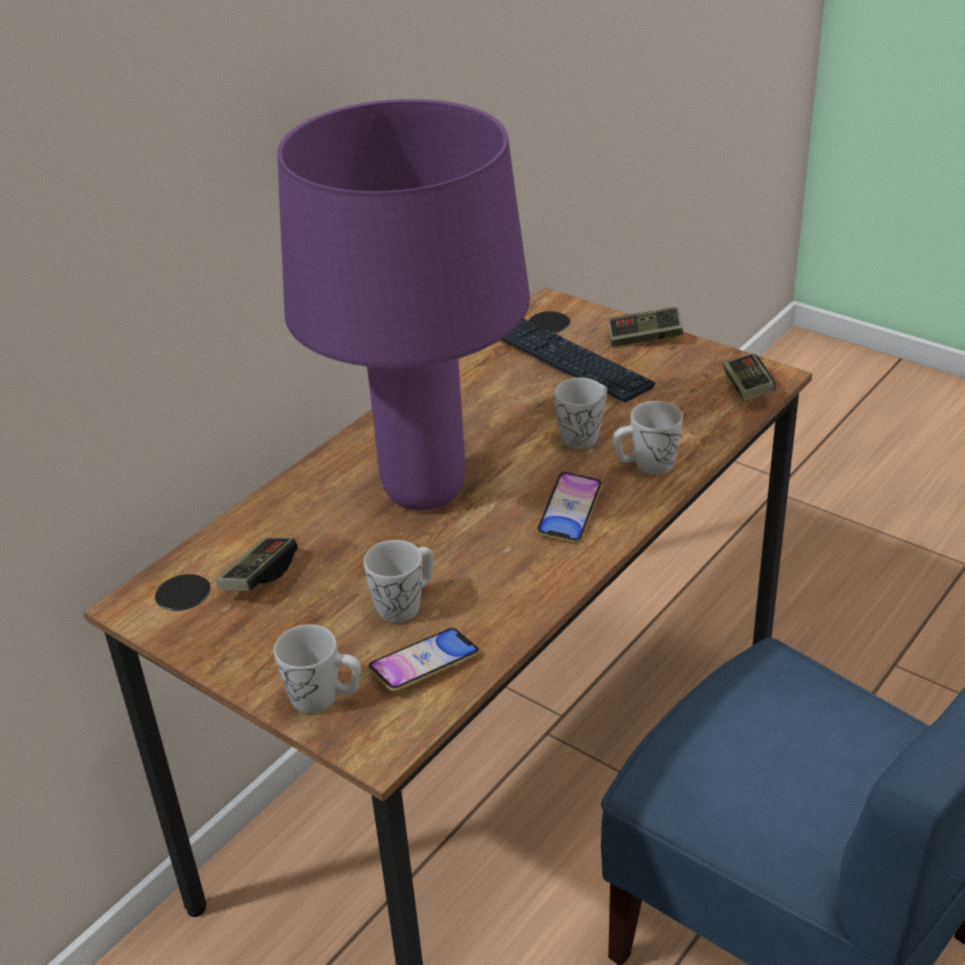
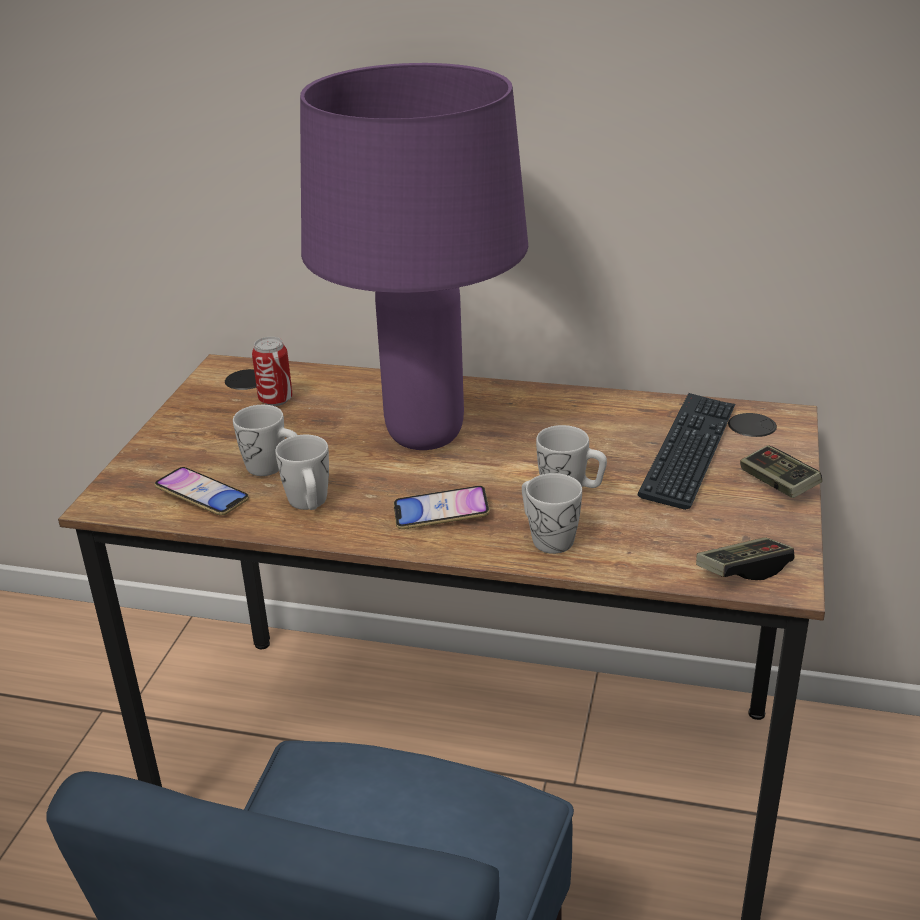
camera: 65 degrees right, 5 degrees down
game controller [216,537,298,591] -> can [252,337,293,406]
white mug [274,624,361,713] -> white mug moved to [275,435,329,510]

